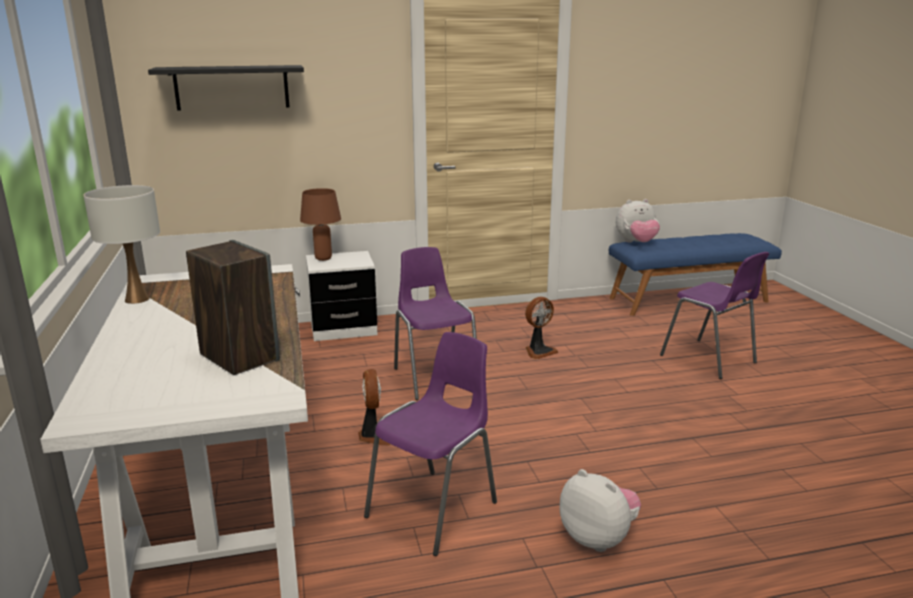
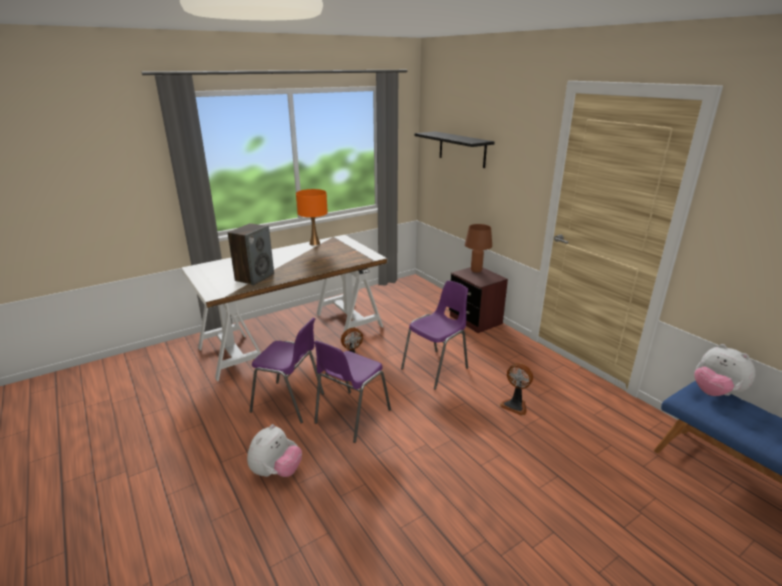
camera: 70 degrees right, 5 degrees up
white table lamp [84,185,160,304] -> orange table lamp [296,189,328,246]
white nightstand [306,251,377,341] -> brown nightstand [449,267,508,333]
purple chair [660,252,769,379] -> purple chair moved to [314,340,391,443]

